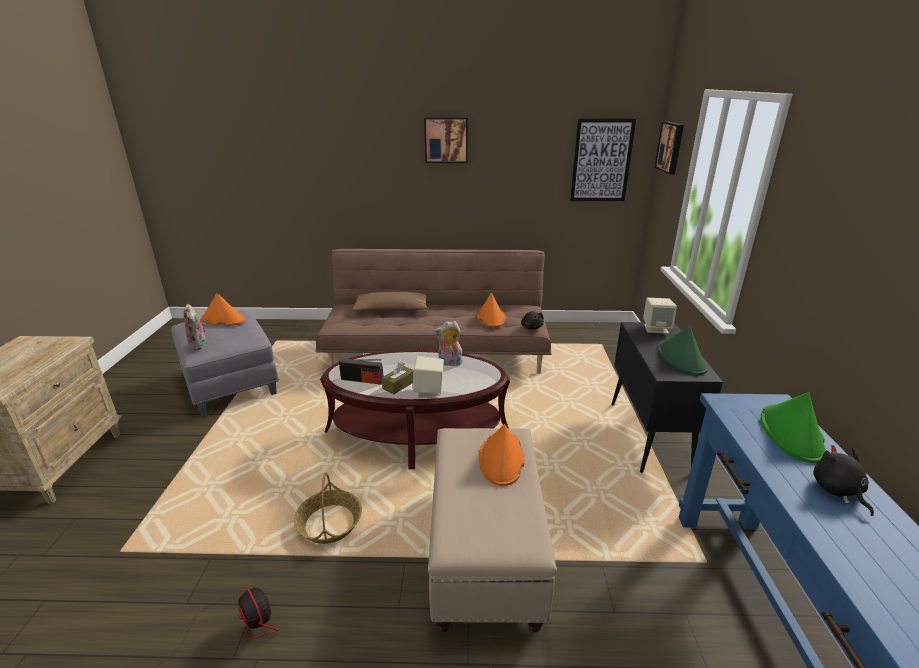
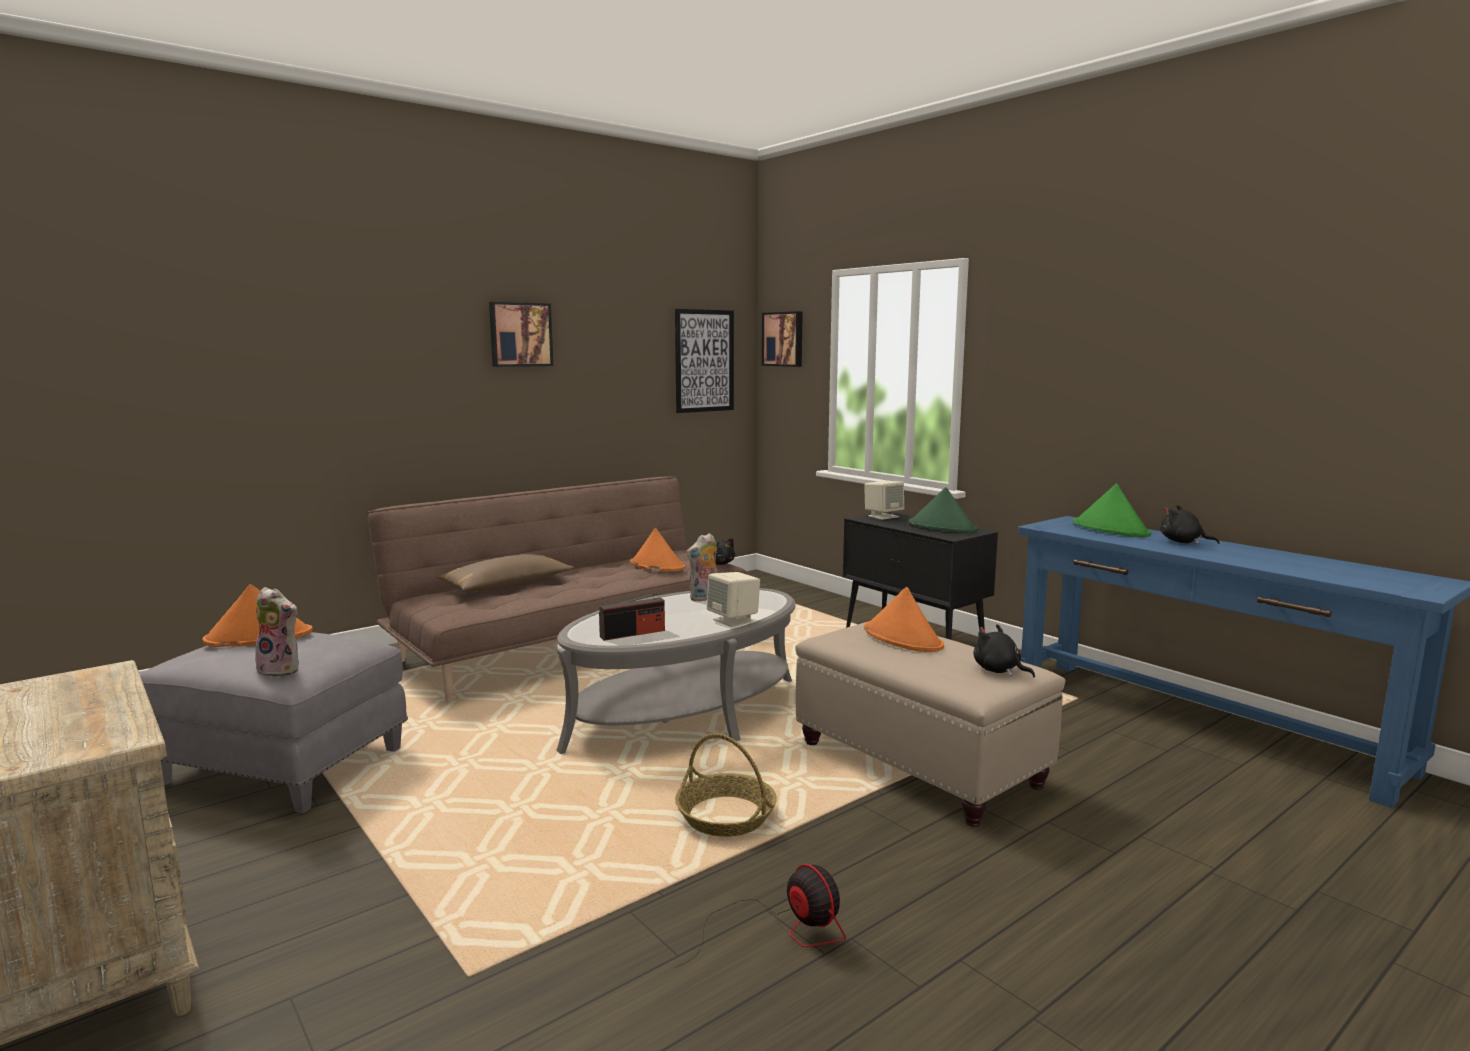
camera: 40 degrees left, 15 degrees down
fan [156,587,278,666] -> fan turned 45 degrees clockwise [675,864,846,968]
brown coffee table [320,350,510,469] -> grey coffee table [556,588,796,754]
brown tissue box [382,362,413,394] -> none
none -> black plush toy [974,624,1035,678]

